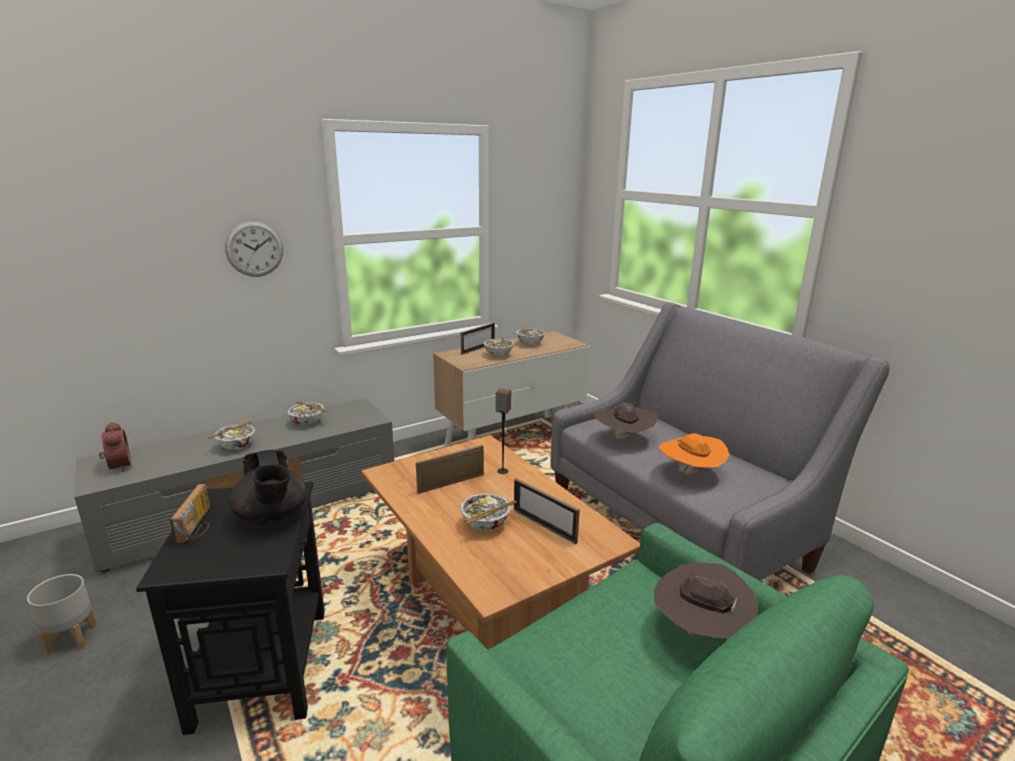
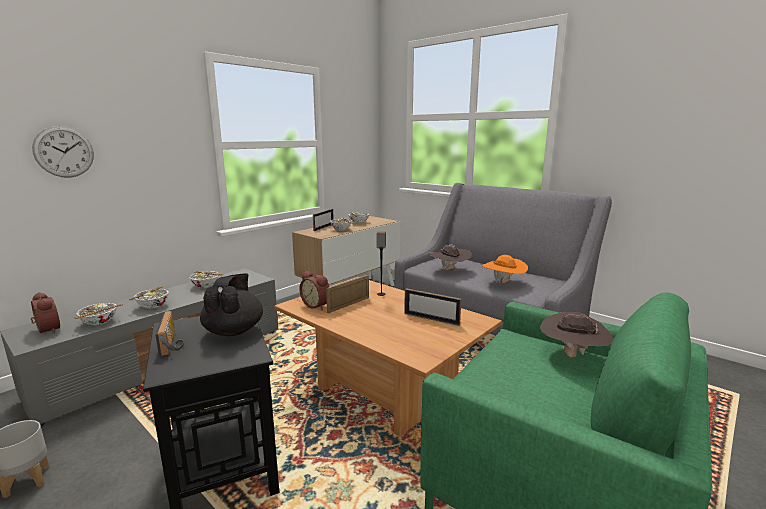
camera: 15 degrees left, 5 degrees down
wall clock [225,221,283,277] -> wall clock moved to [32,126,94,178]
black teapot [229,450,307,524] -> black teapot turned 135 degrees counterclockwise [200,273,263,336]
bowl [460,493,517,530] -> bowl moved to [74,303,123,325]
none -> alarm clock [299,271,330,310]

